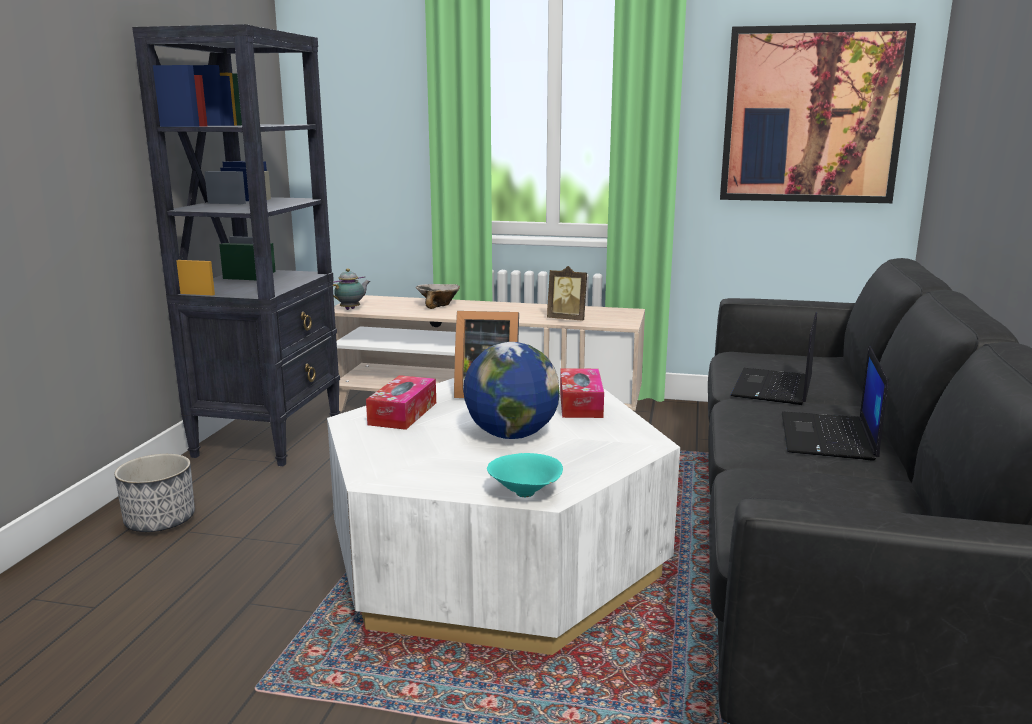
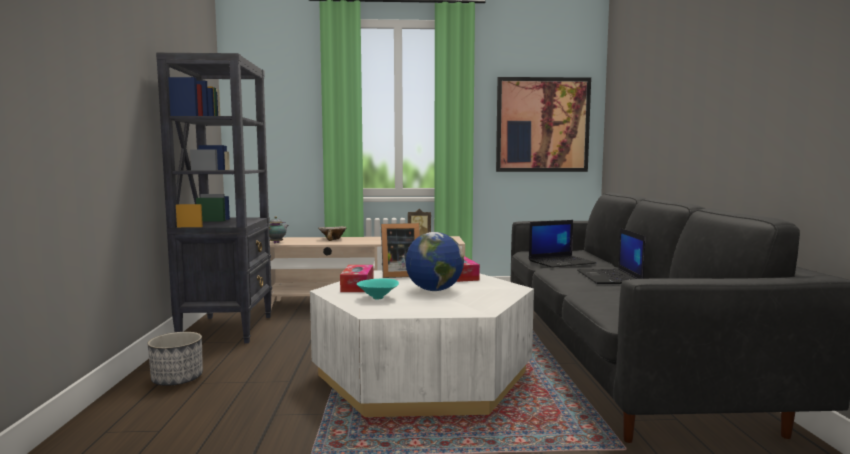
camera: 15 degrees left, 10 degrees down
turquoise bowl [487,453,563,497] -> turquoise bowl moved to [357,279,399,300]
laptop [730,312,817,405] -> laptop turned 120 degrees counterclockwise [529,220,596,268]

